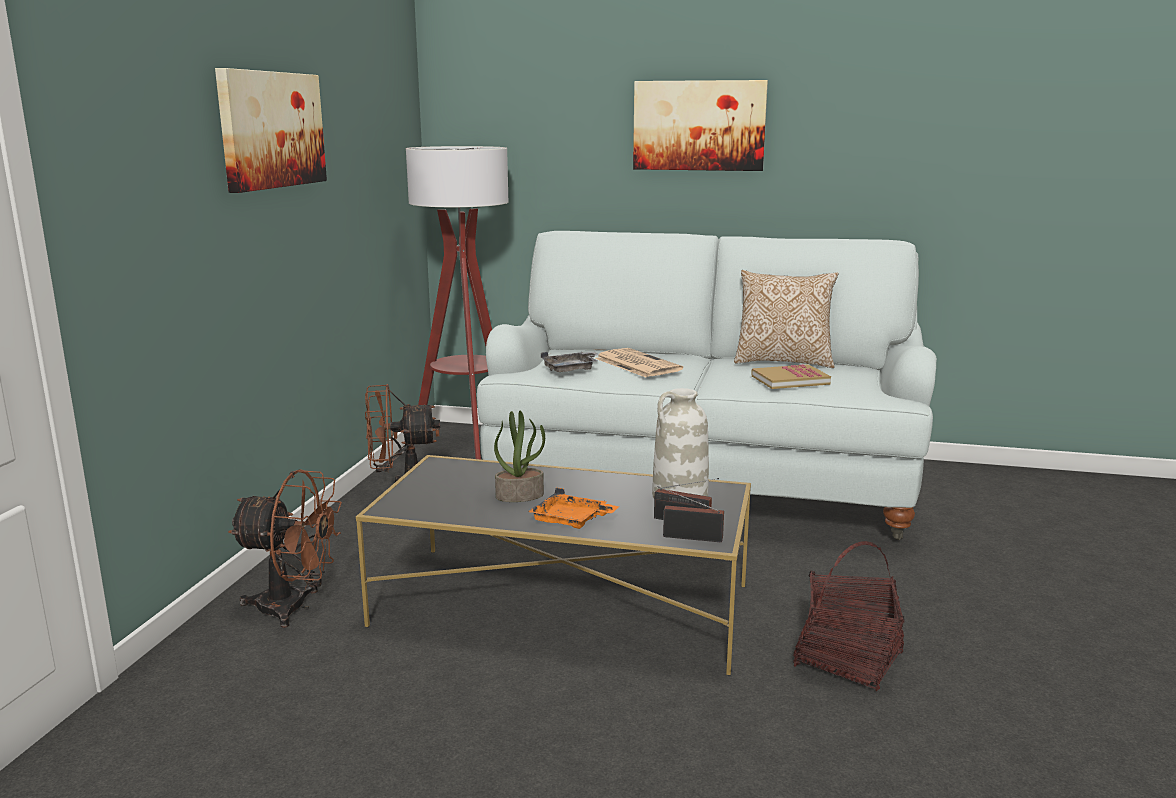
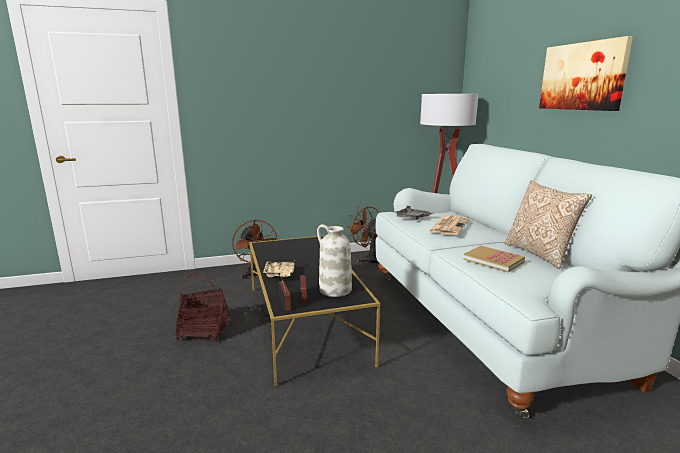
camera: 60 degrees right, 0 degrees up
picture [215,68,327,193] -> none
potted plant [494,411,545,502] -> none
orange tray [528,488,619,529] -> beige tray [263,259,295,277]
basket [793,541,904,691] -> basket moved to [176,273,230,342]

